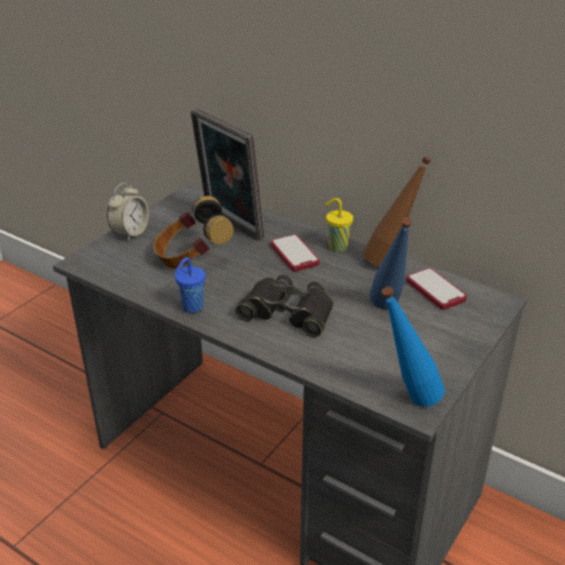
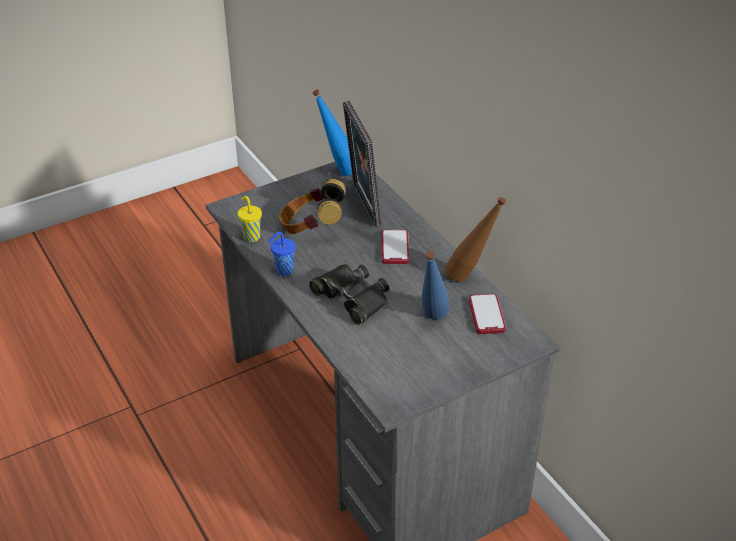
camera: 25 degrees right, 5 degrees up
alarm clock [107,183,149,241] -> none
yellow cup [325,198,353,252] -> yellow cup moved to [238,196,262,242]
blue bottle [381,287,445,407] -> blue bottle moved to [312,90,352,176]

